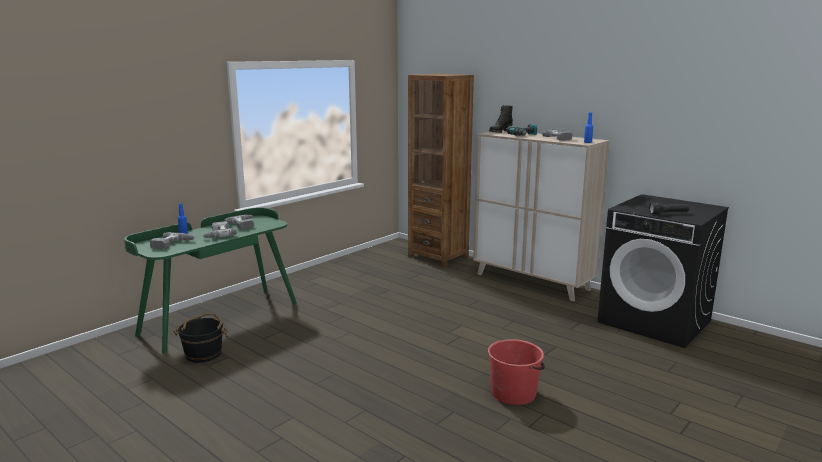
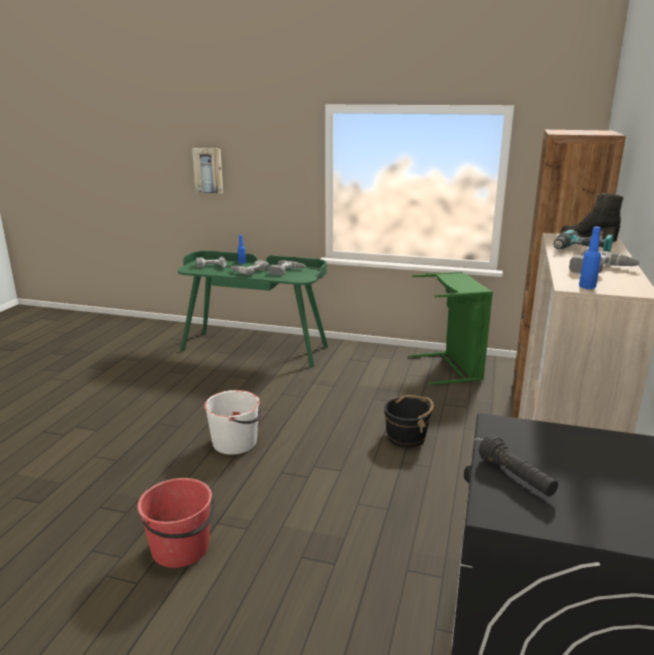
camera: 65 degrees right, 5 degrees up
black bucket [174,313,229,363] -> black bucket moved to [384,395,434,447]
none -> picture [192,148,223,194]
none -> white bucket [204,390,261,455]
none -> green laundry basket [408,272,493,385]

